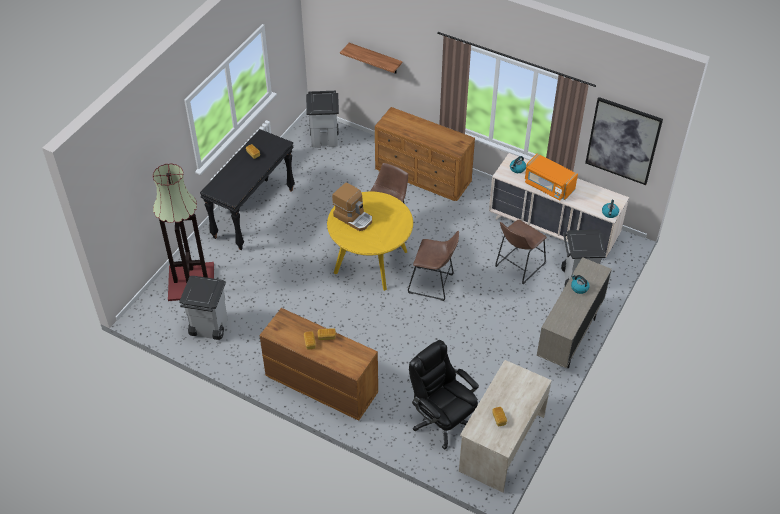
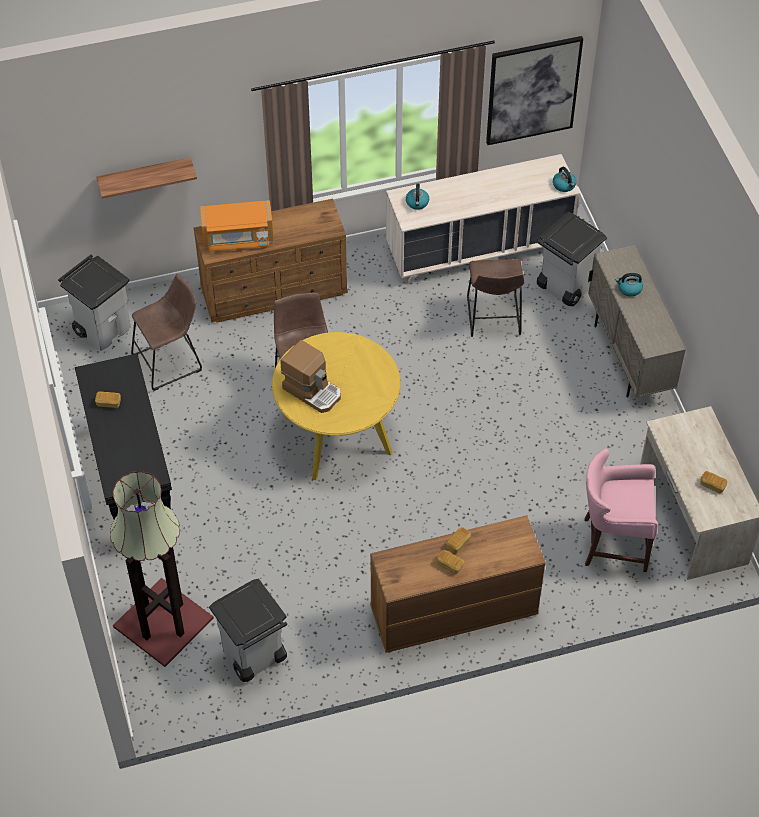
camera: 45 degrees left, 5 degrees up
coffee machine [332,182,372,231] -> coffee machine turned 45 degrees clockwise [280,340,341,413]
brown stool [408,231,459,301] -> brown stool moved to [131,273,202,391]
black office chair [409,340,479,450] -> pink stool [584,449,658,572]
orange microwave [525,153,578,201] -> orange microwave moved to [200,200,274,252]

